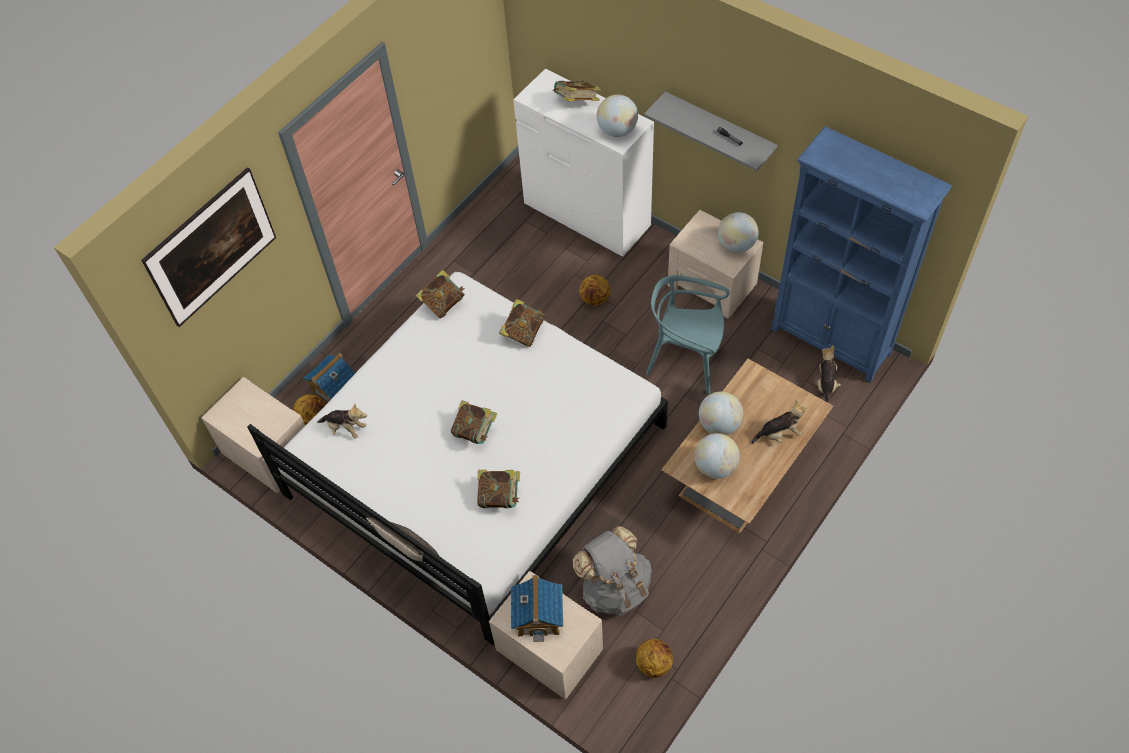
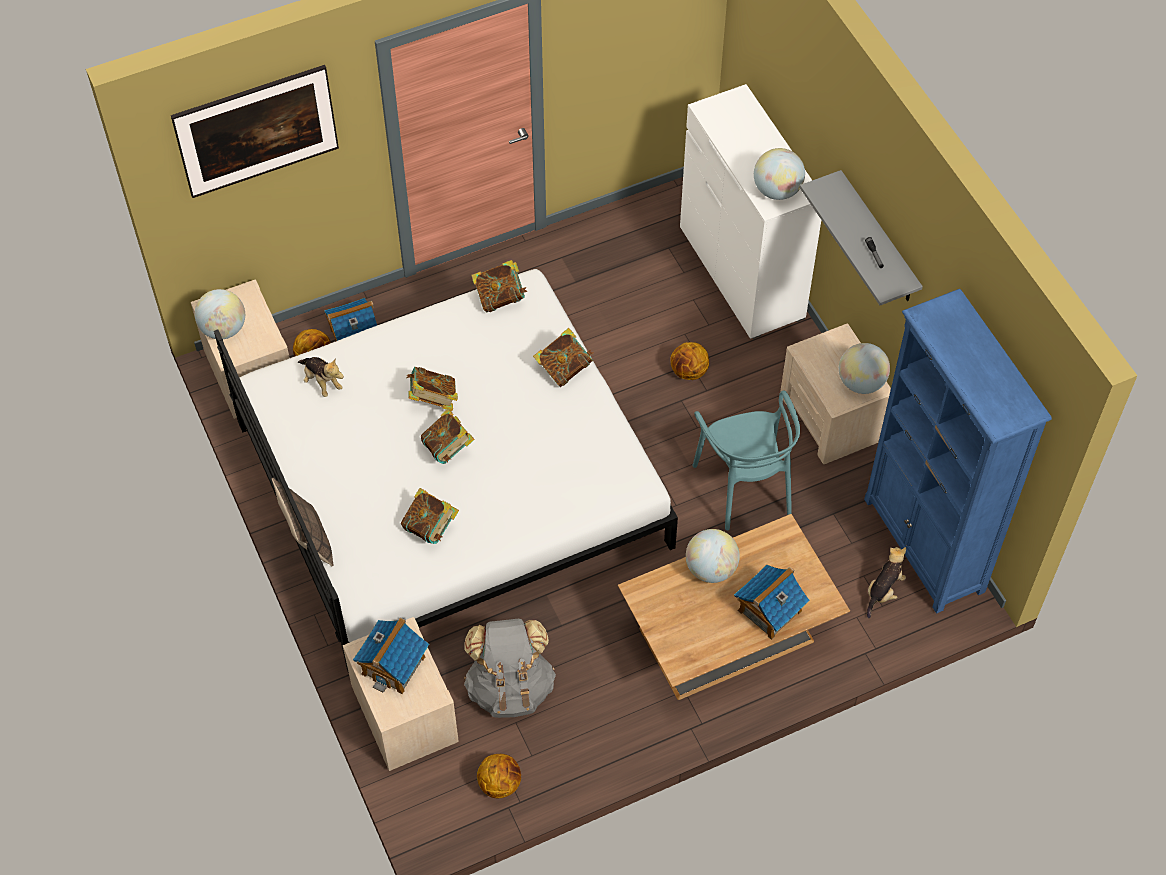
camera: 25 degrees right, 0 degrees up
book [553,81,601,101] -> book moved to [406,367,458,411]
turquoise chair [646,275,730,394] -> turquoise chair turned 150 degrees counterclockwise [692,391,800,530]
globe [694,433,740,479] -> globe moved to [195,289,245,339]
plush toy [751,401,808,444] -> toy house [734,565,810,640]

